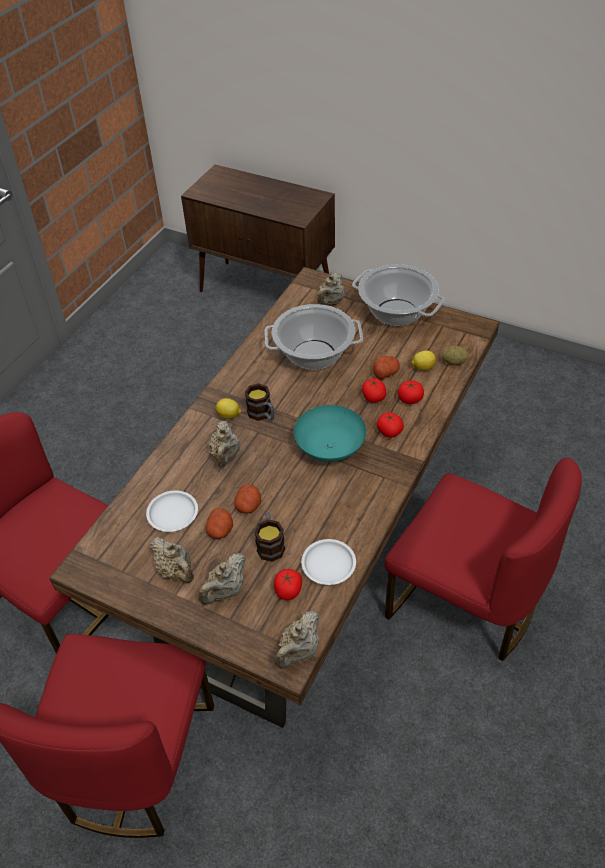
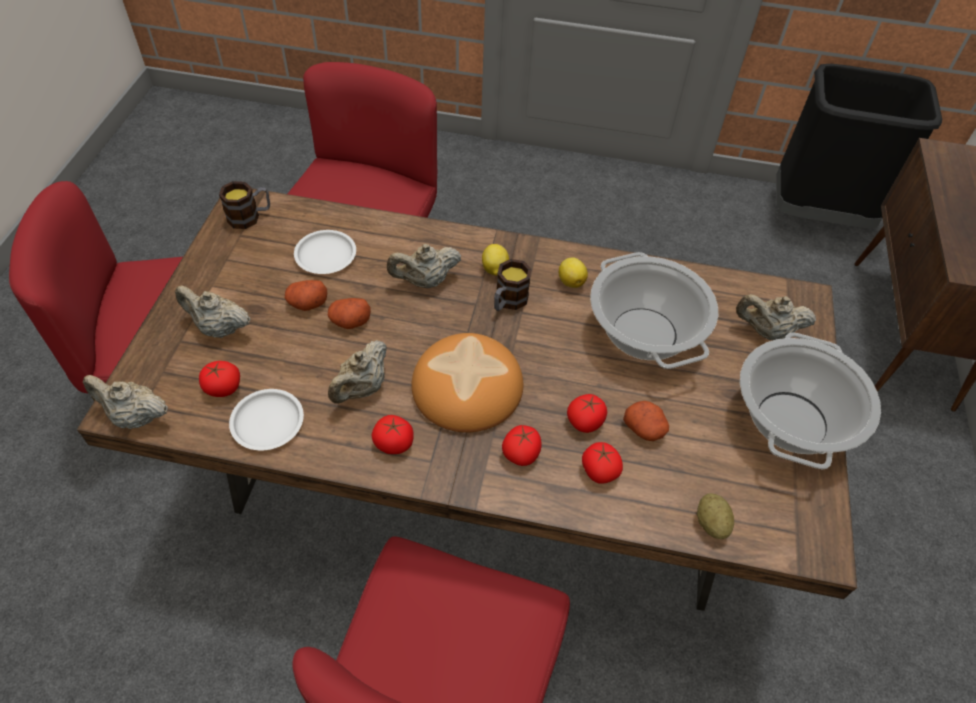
camera: 70 degrees right, 5 degrees up
beige teapot [150,537,194,583] -> beige teapot moved to [328,340,387,404]
mug [254,512,285,562] -> mug moved to [219,181,270,229]
turquoise bowl [294,405,366,462] -> bread [411,333,523,433]
lemon [411,351,436,371] -> lemon moved to [559,257,588,288]
none -> tomato [371,415,414,454]
none -> black trash can [776,64,942,228]

